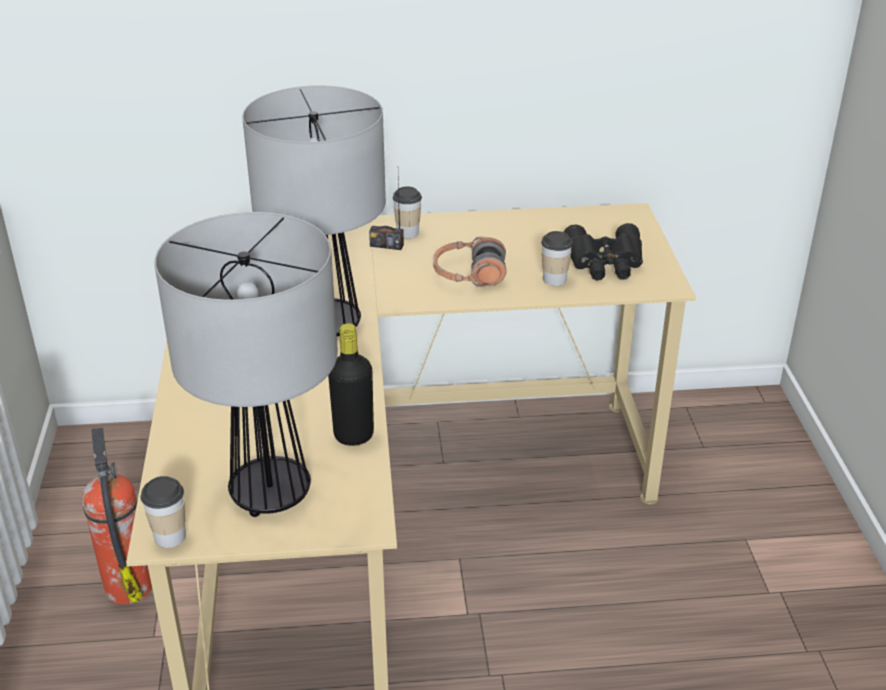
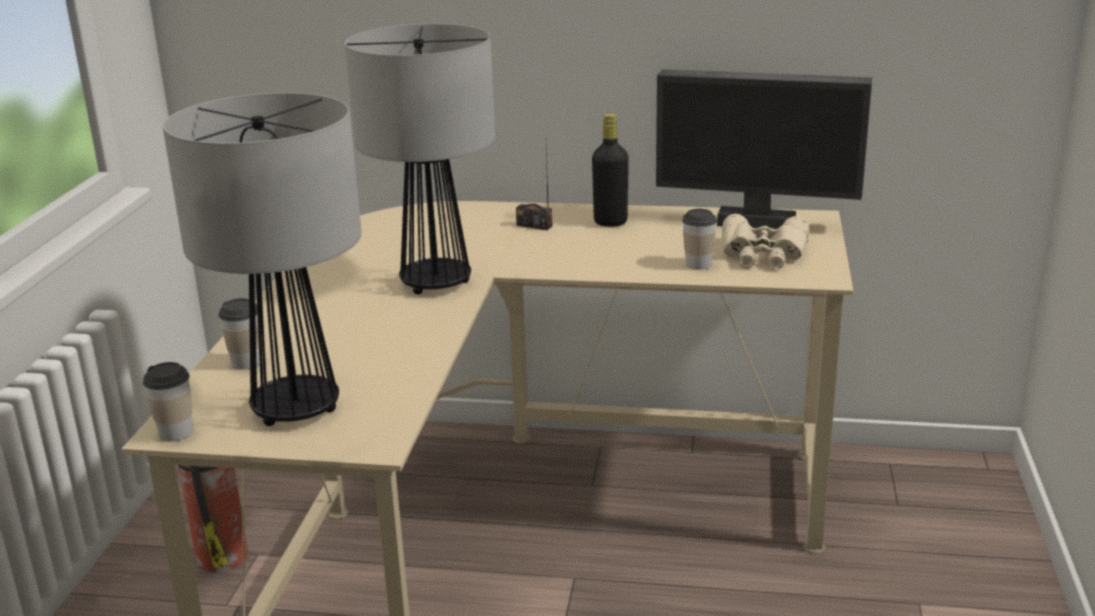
camera: 15 degrees right, 10 degrees down
black bottle [328,323,374,446] -> black bottle moved to [592,114,629,227]
cup [393,186,422,238] -> cup moved to [218,298,260,369]
headphones [433,236,507,287] -> none
black binoculars [564,223,643,281] -> beige binoculars [722,214,809,270]
none -> monitor [656,69,872,229]

